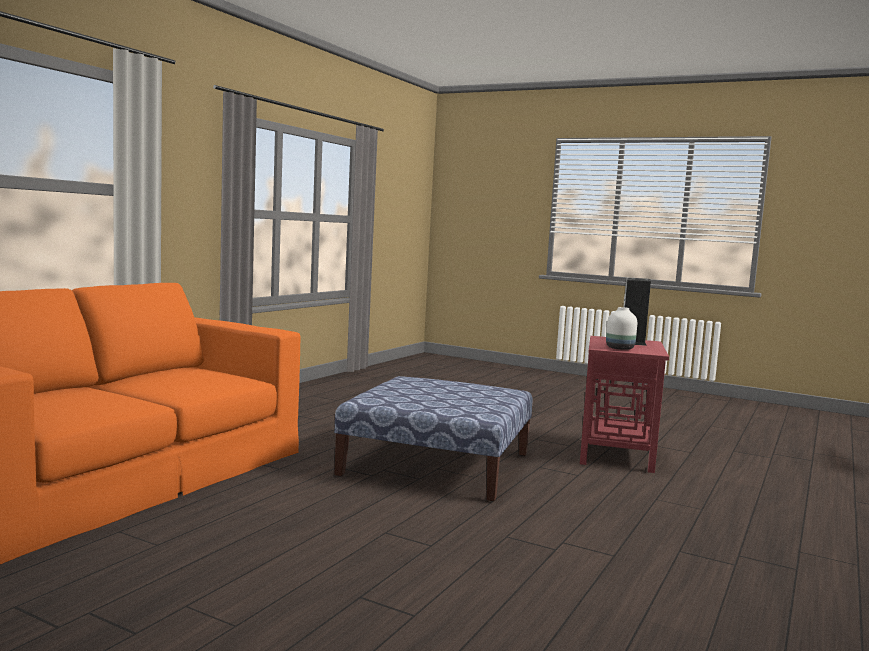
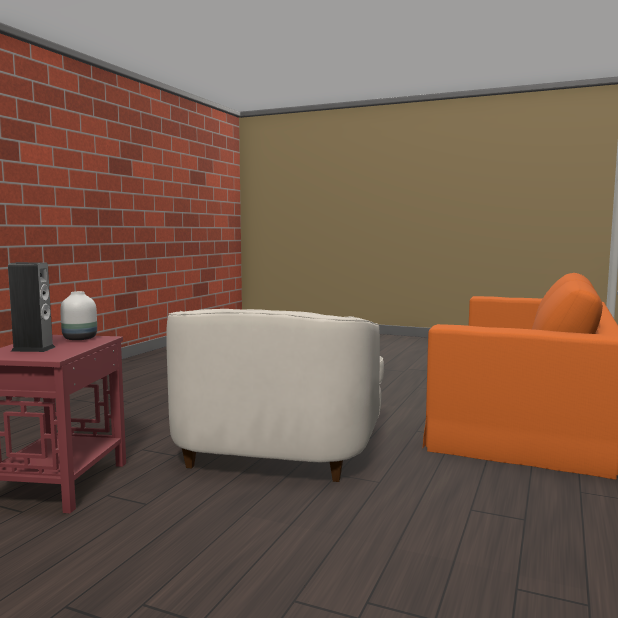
camera: 175 degrees right, 0 degrees up
ottoman [334,376,532,501] -> white armchair [166,309,384,482]

